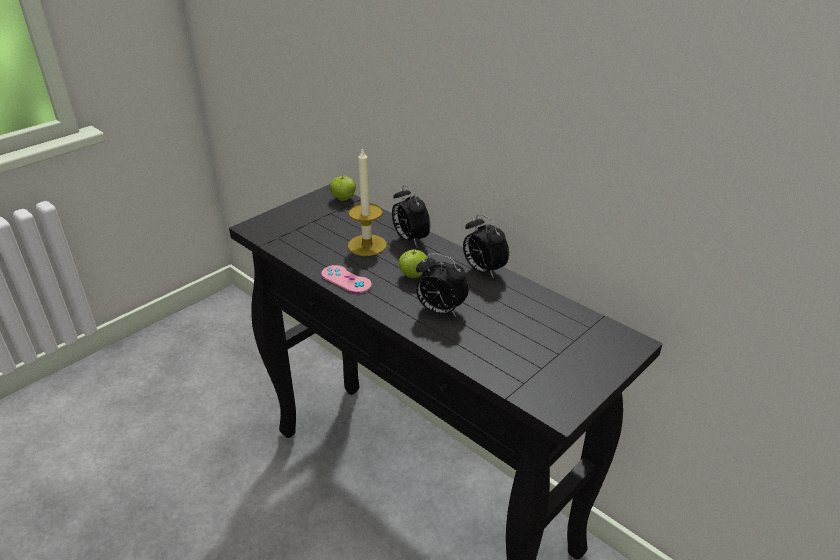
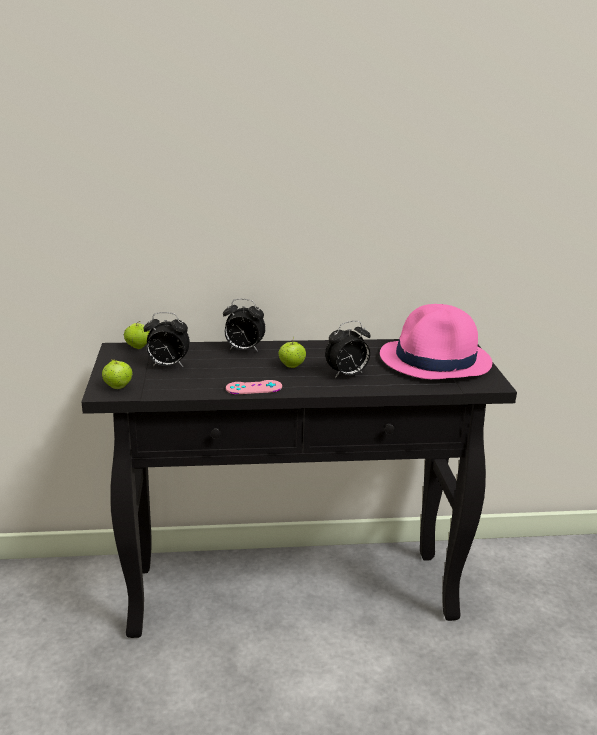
camera: 50 degrees left, 10 degrees down
candle [348,147,387,256] -> none
alarm clock [463,214,509,279] -> alarm clock moved to [143,312,190,367]
none -> apple [102,359,133,389]
none -> pink hat [380,304,492,379]

